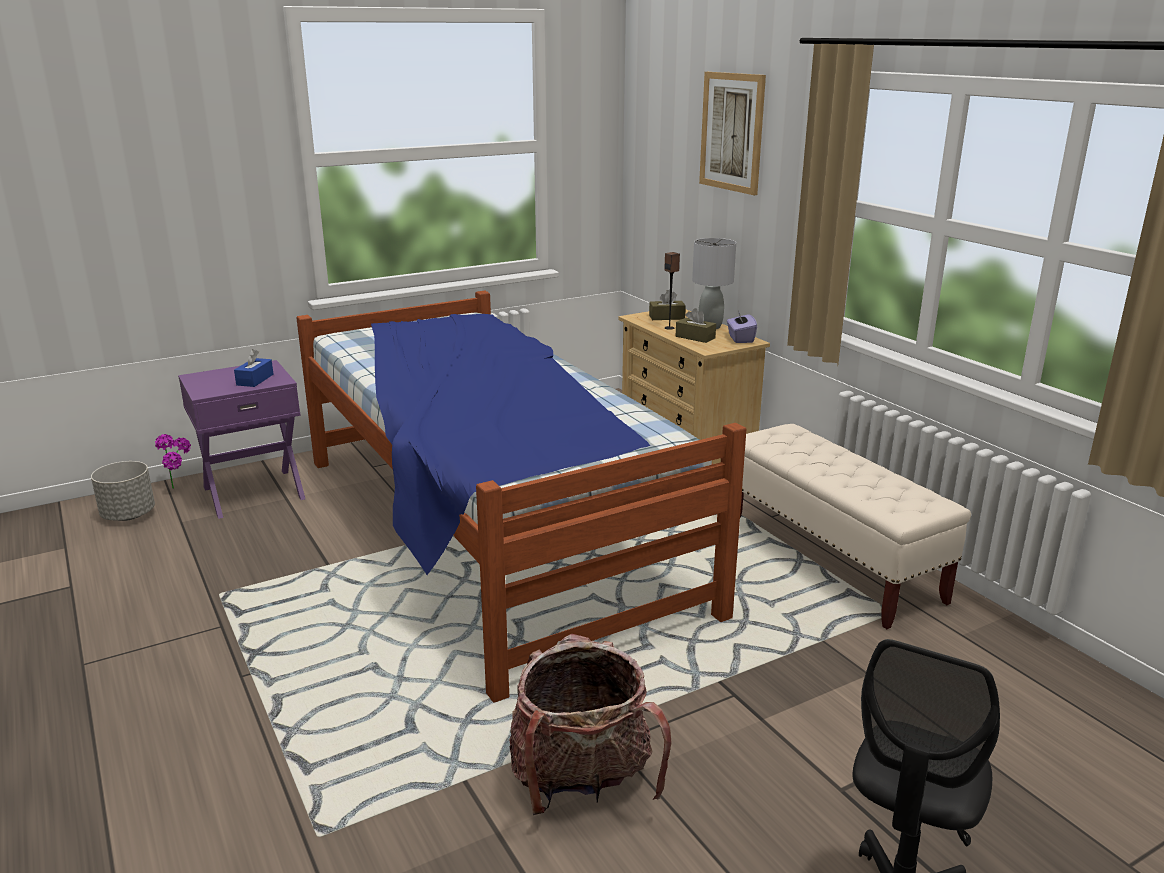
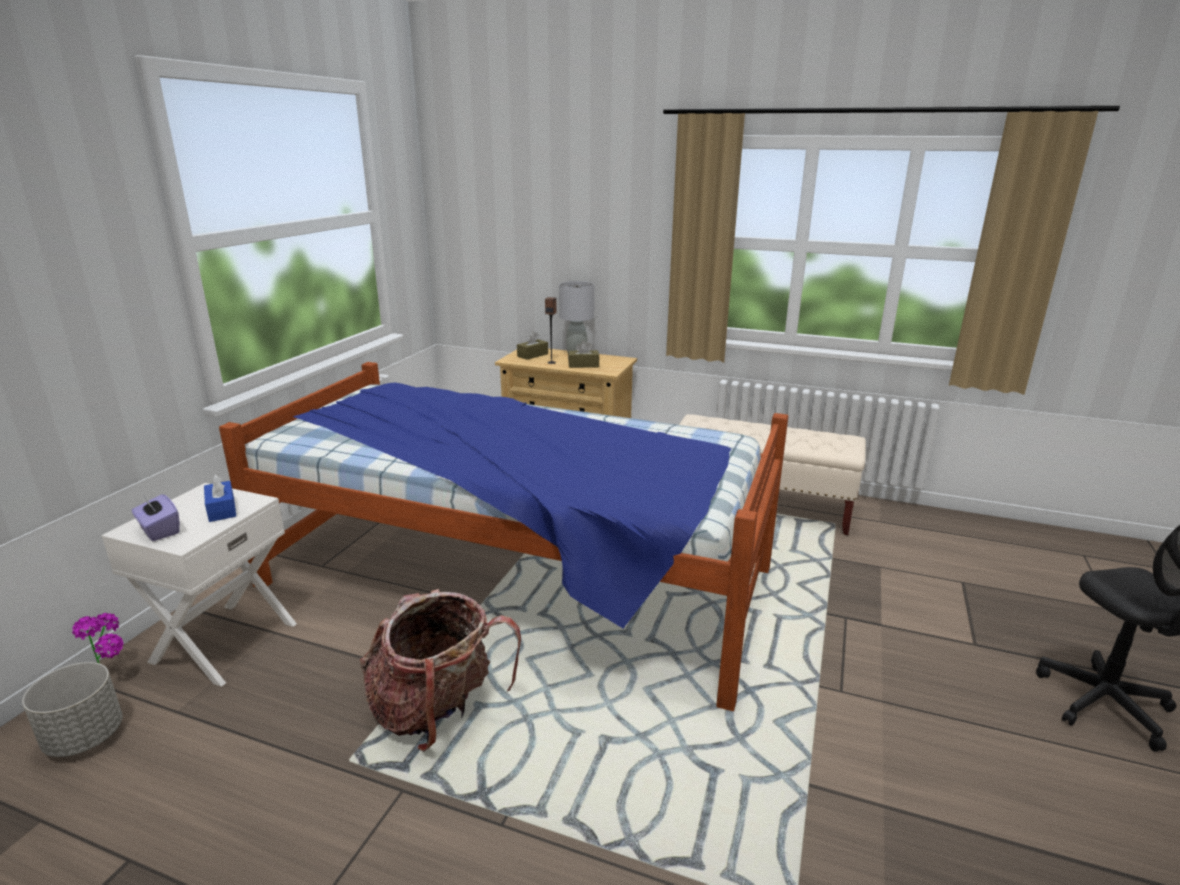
camera: 40 degrees left, 0 degrees up
purple nightstand [178,360,305,519] -> white nightstand [102,483,297,687]
backpack [509,634,672,815] -> backpack moved to [360,589,521,752]
picture [699,72,766,195] -> none
purple tissue box [727,311,757,343] -> purple tissue box moved to [132,494,180,541]

